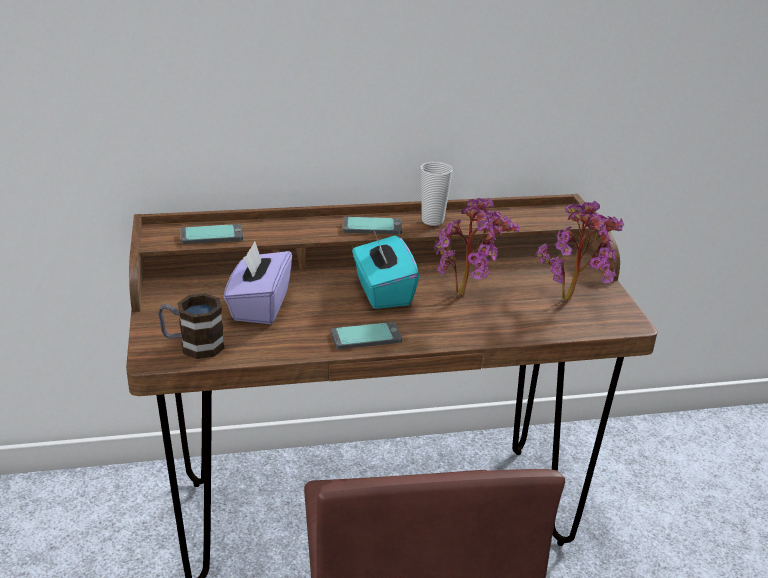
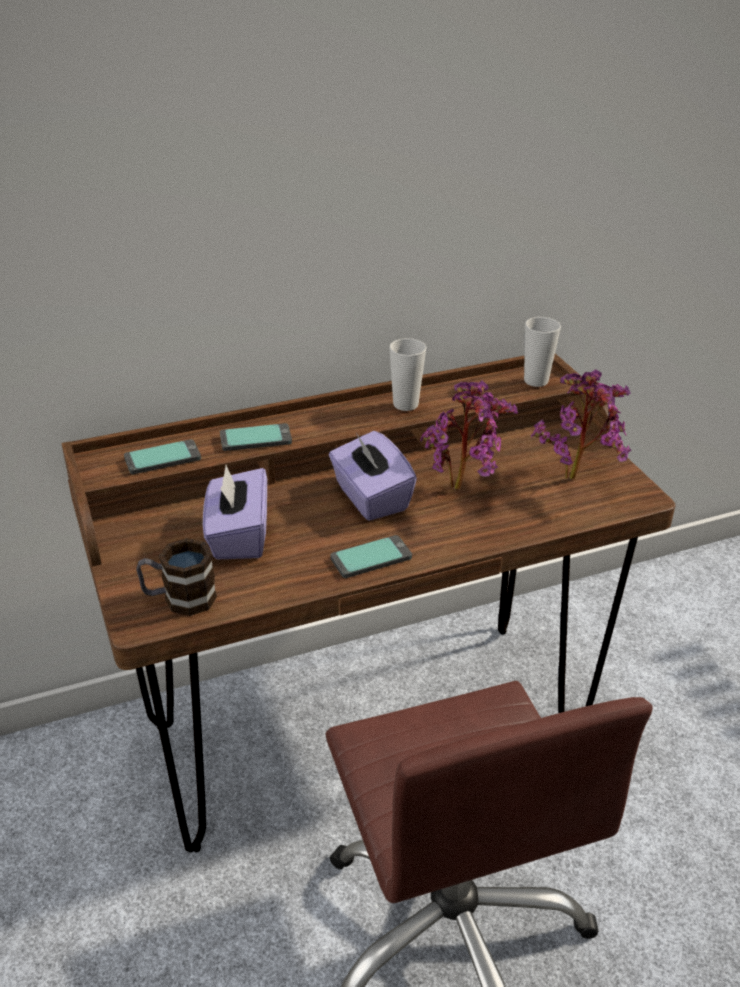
camera: 10 degrees left, 5 degrees up
phone [343,217,402,234] -> phone moved to [220,423,292,451]
turquoise tissue box [352,231,419,309] -> purple tissue box [329,431,417,521]
none -> cup [524,317,561,387]

